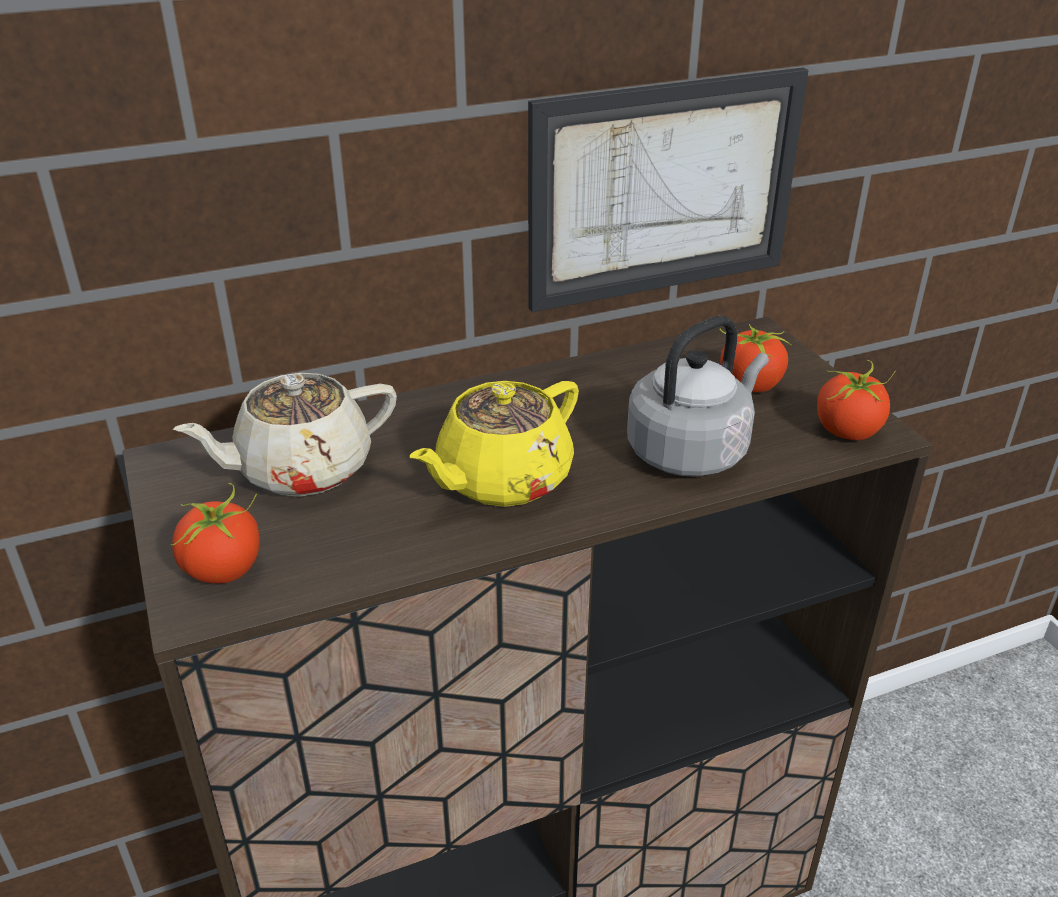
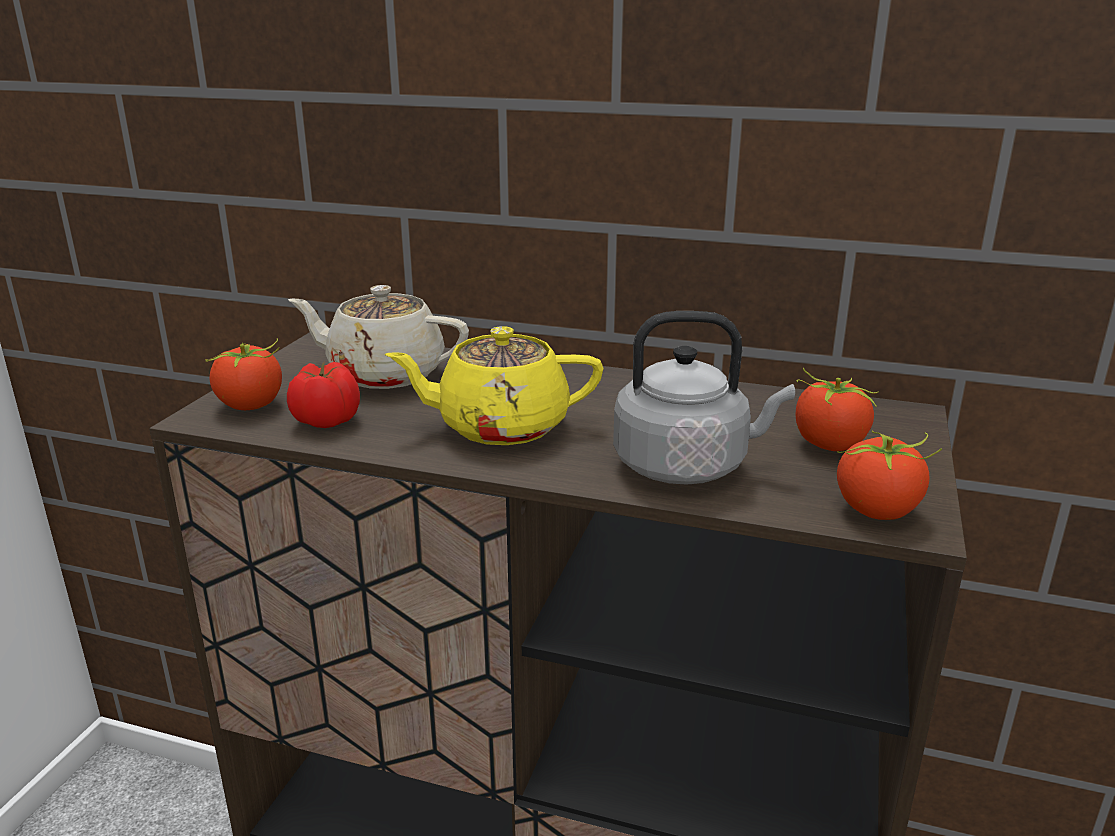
camera: 40 degrees right, 10 degrees down
picture [528,68,809,312] -> none
none -> tomato [287,362,360,428]

